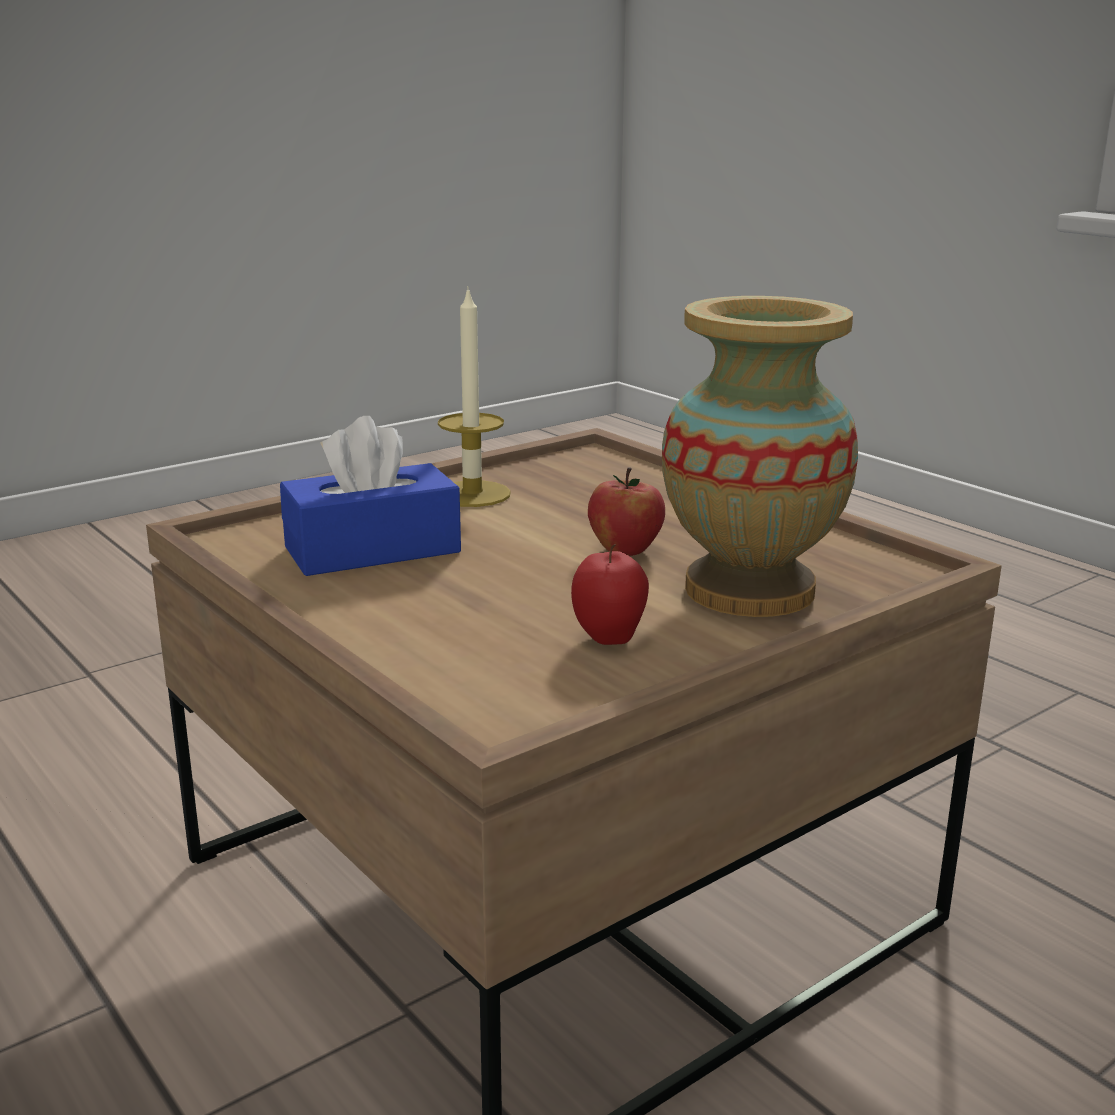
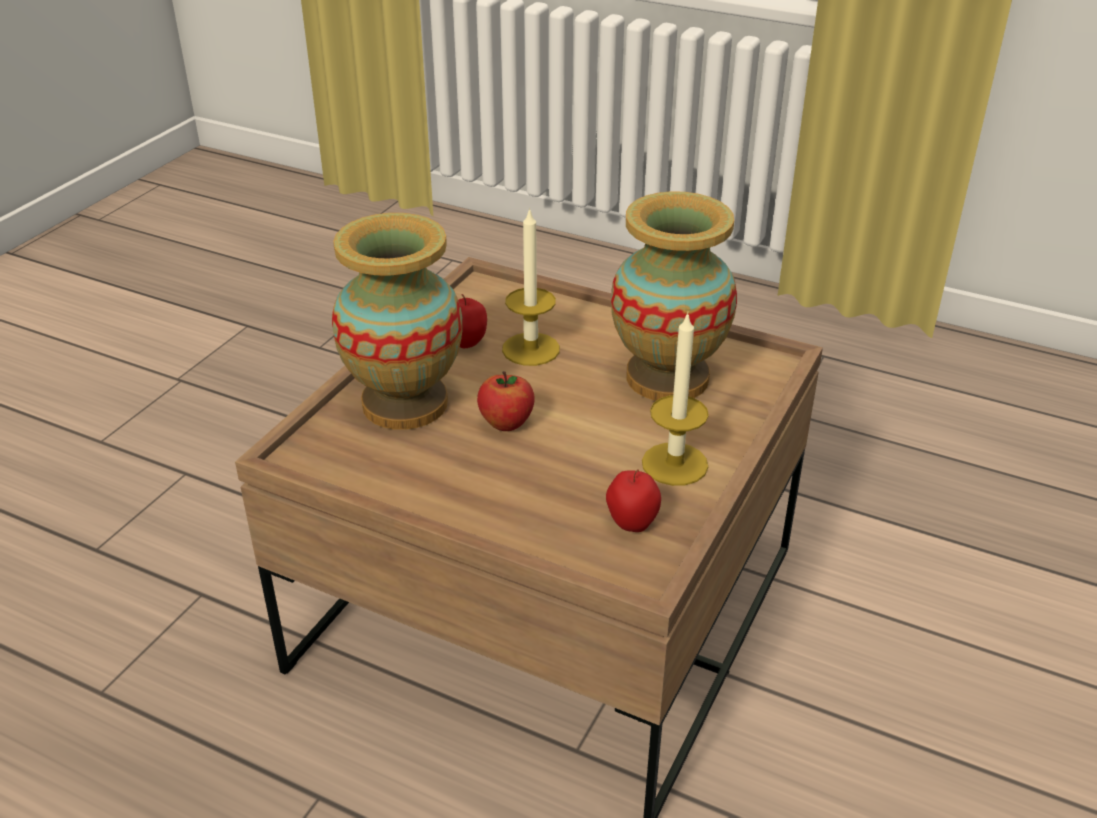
camera: 155 degrees right, 15 degrees up
blue tissue box [280,416,461,576] -> vase [611,191,737,401]
none -> candle [502,207,560,366]
none -> apple [606,469,661,532]

